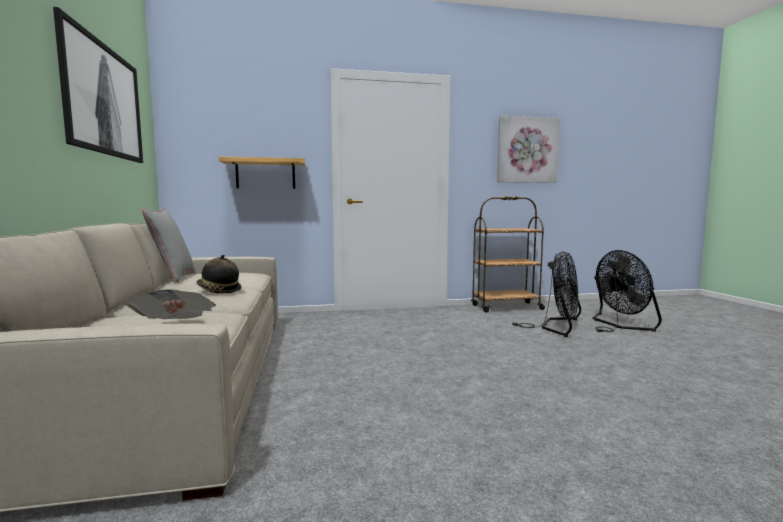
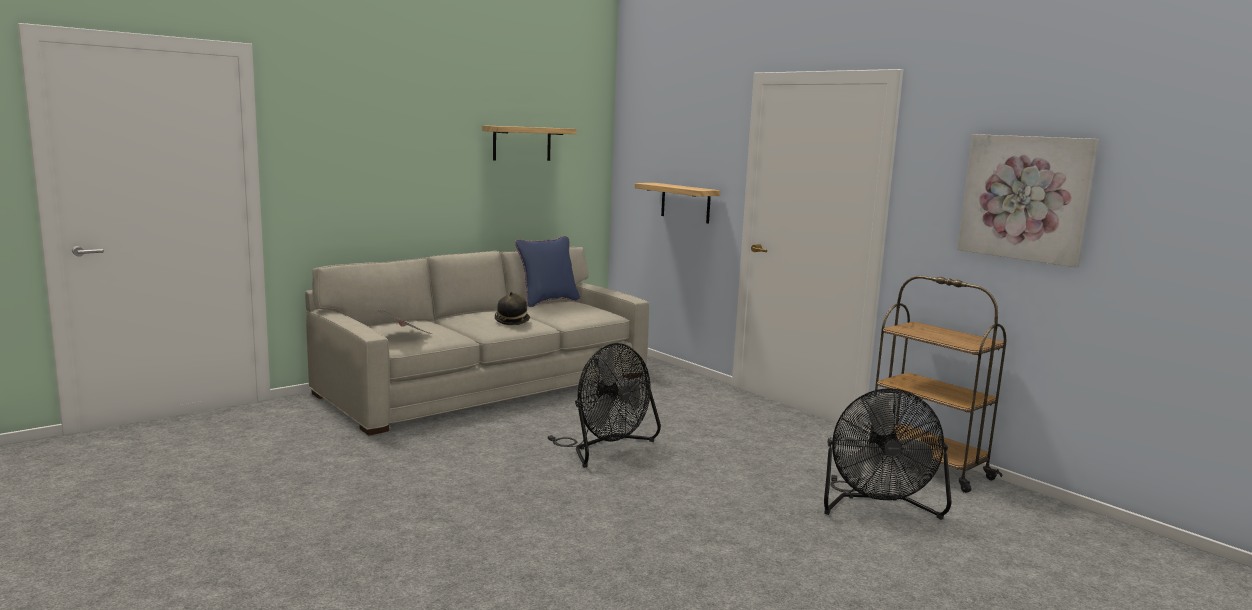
camera: 60 degrees right, 5 degrees up
picture [53,7,143,163] -> shelf [482,125,577,161]
grey pillow [142,208,195,283] -> blue pillow [515,236,580,307]
black fan [593,250,662,332] -> black fan moved to [548,343,661,468]

